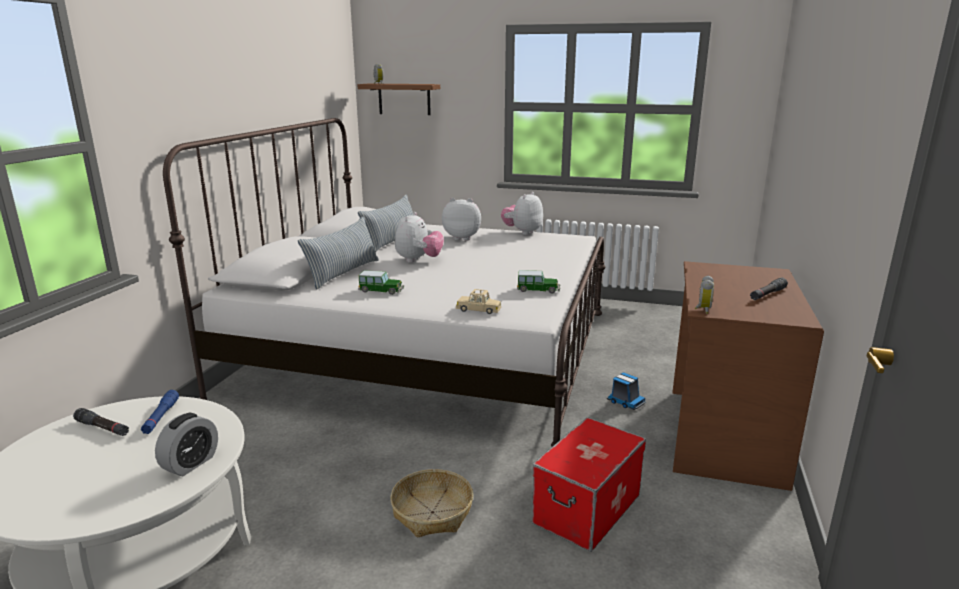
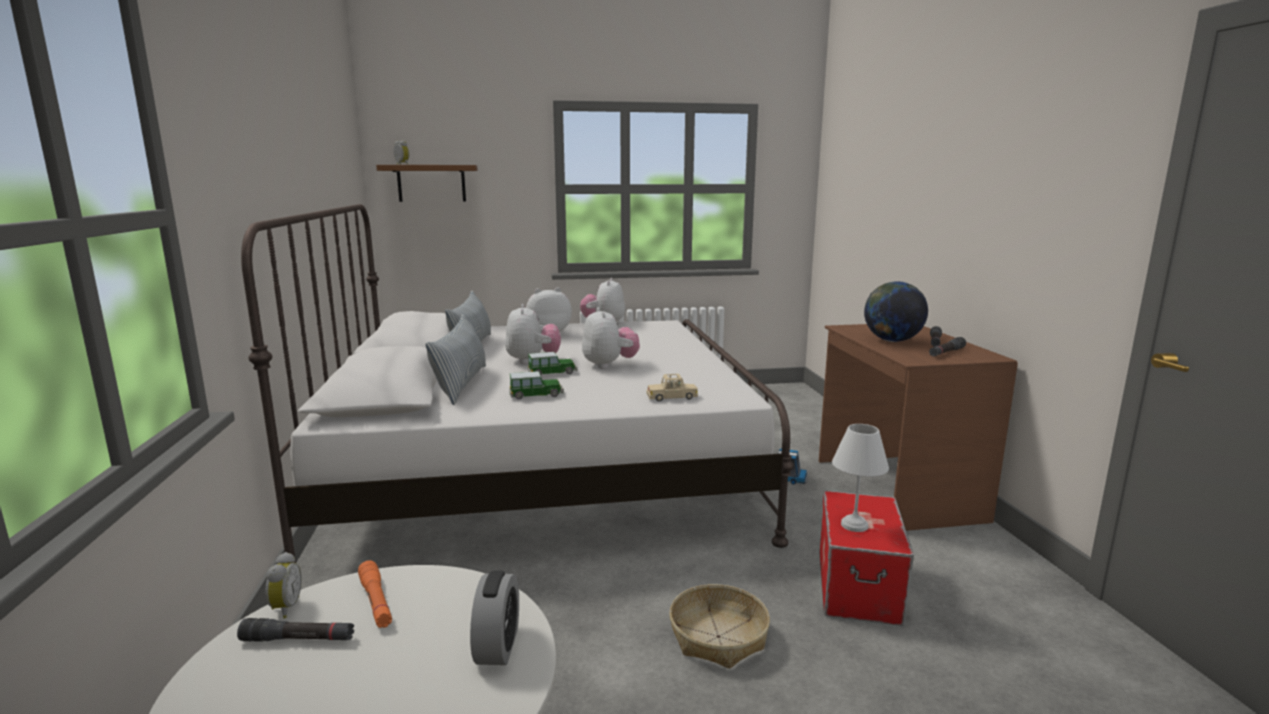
camera: 25 degrees left, 5 degrees down
blue flashlight [141,390,179,434] -> orange flashlight [358,560,392,628]
toy car [517,270,560,294] -> toy car moved to [528,352,578,376]
alarm clock [695,275,714,314] -> alarm clock moved to [266,552,302,619]
none -> plush toy [582,307,640,369]
none -> white table lamp [832,424,889,532]
none -> globe [864,281,928,342]
none -> black flashlight [929,337,966,356]

